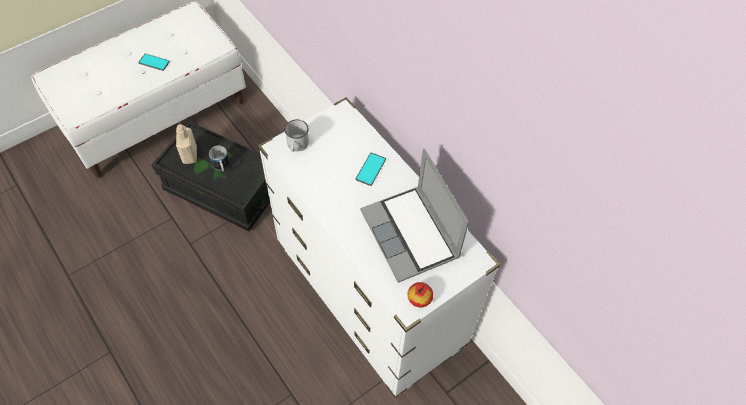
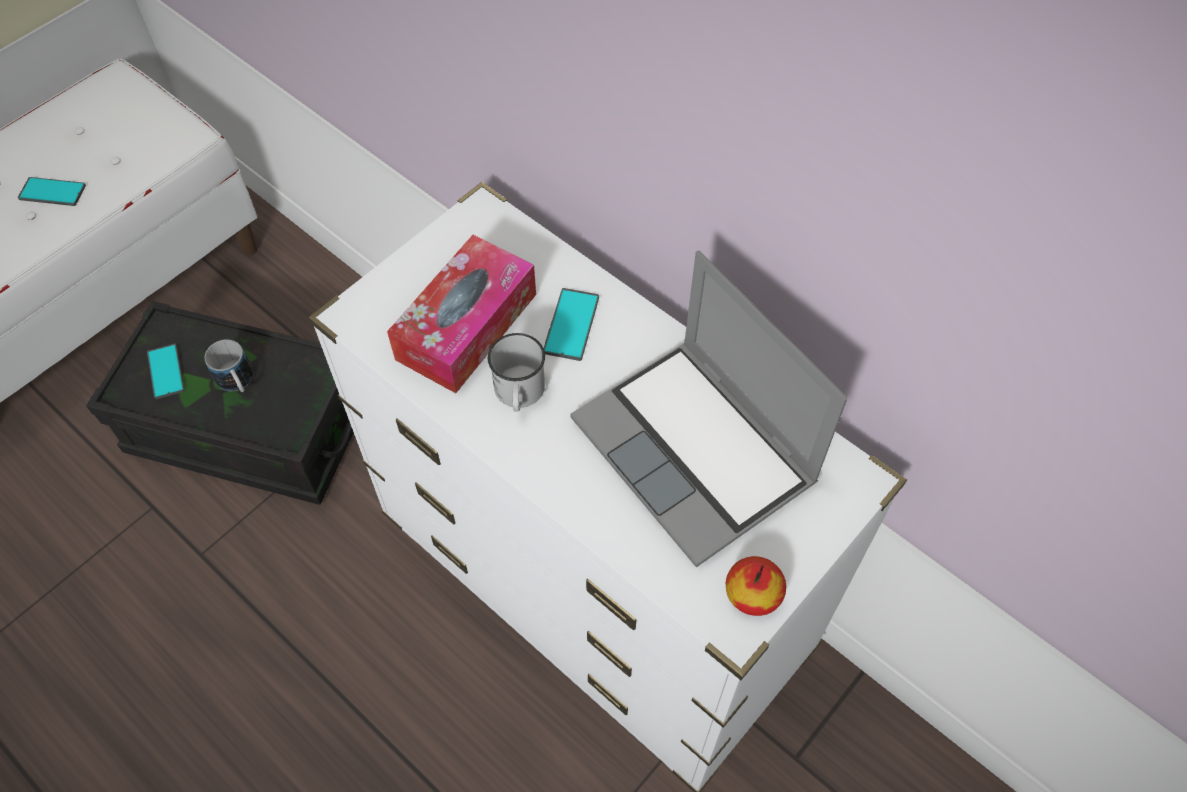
camera: 10 degrees left, 0 degrees up
beige bottle [176,124,197,164] -> phone [147,343,185,399]
white mug [284,119,309,152] -> white mug moved to [488,333,545,411]
none -> tissue box [387,235,536,393]

